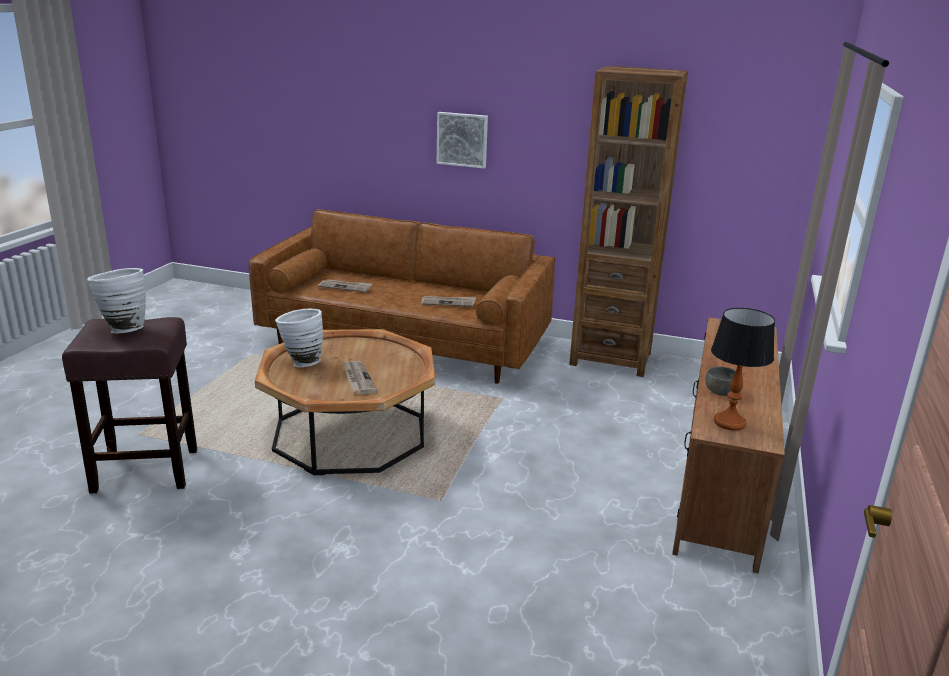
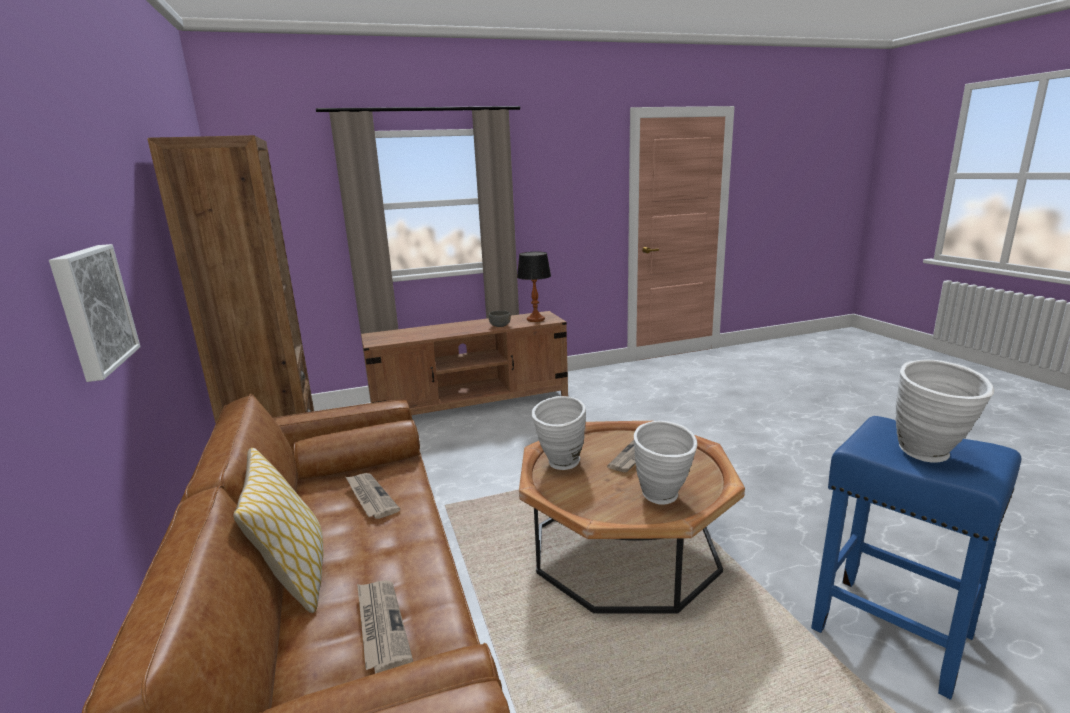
camera: 125 degrees left, 5 degrees down
brown stool [62,317,197,493] -> blue stool [811,416,1021,700]
none -> pillow [233,448,323,613]
none -> white vase [532,396,586,470]

